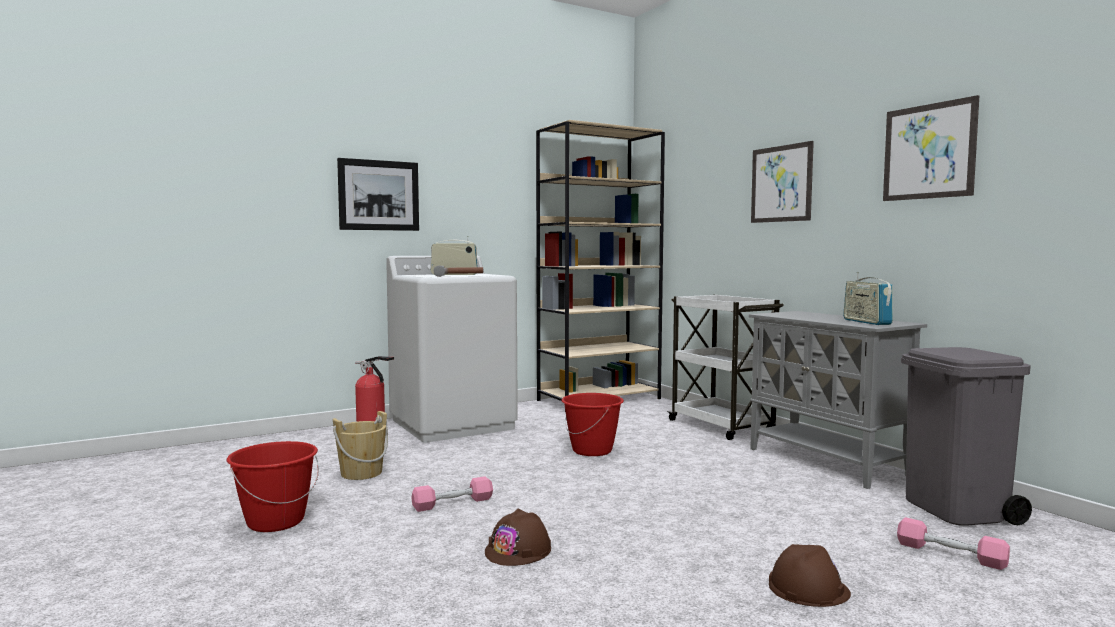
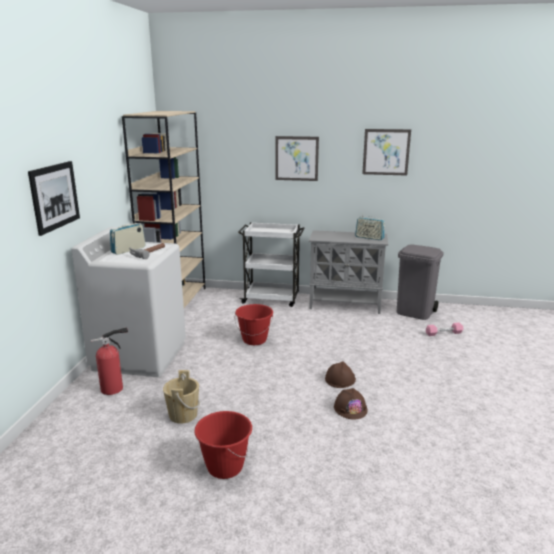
camera: 50 degrees left, 15 degrees up
pink dumbbell [411,476,493,512] -> none
brown hard hat [769,544,851,607] -> brown hard hat moved to [325,362,356,388]

